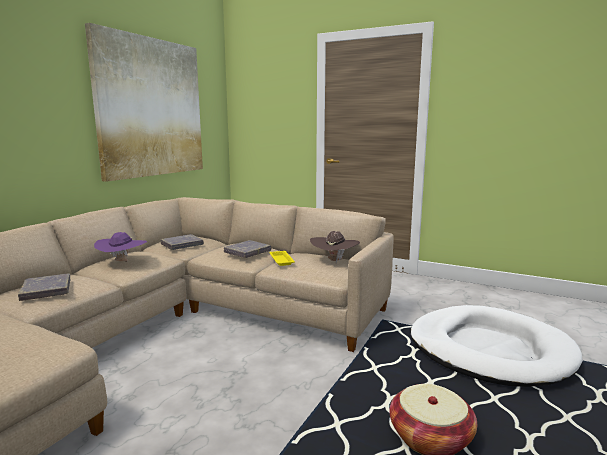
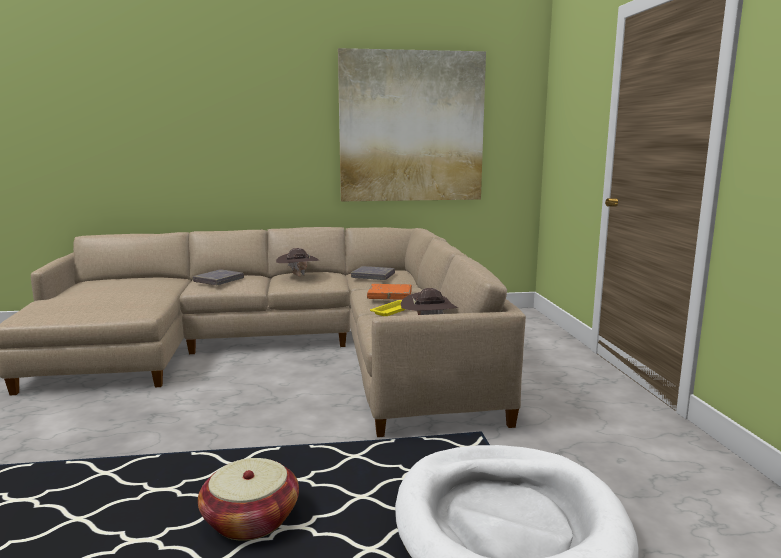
camera: 55 degrees right, 0 degrees up
purple hat [94,232,147,262] -> brown hat [276,248,319,277]
grey book [224,240,271,258] -> orange book [367,284,412,300]

